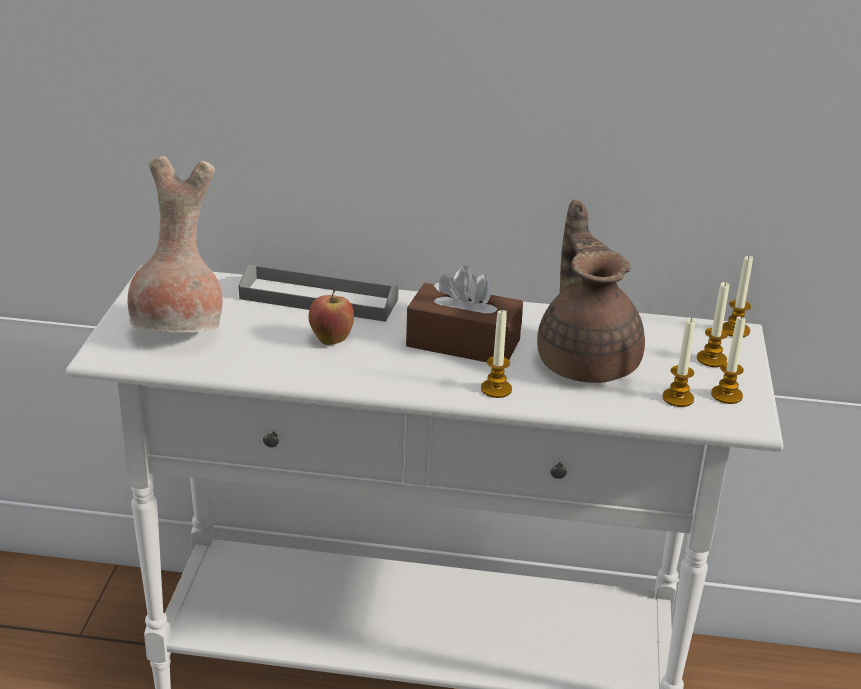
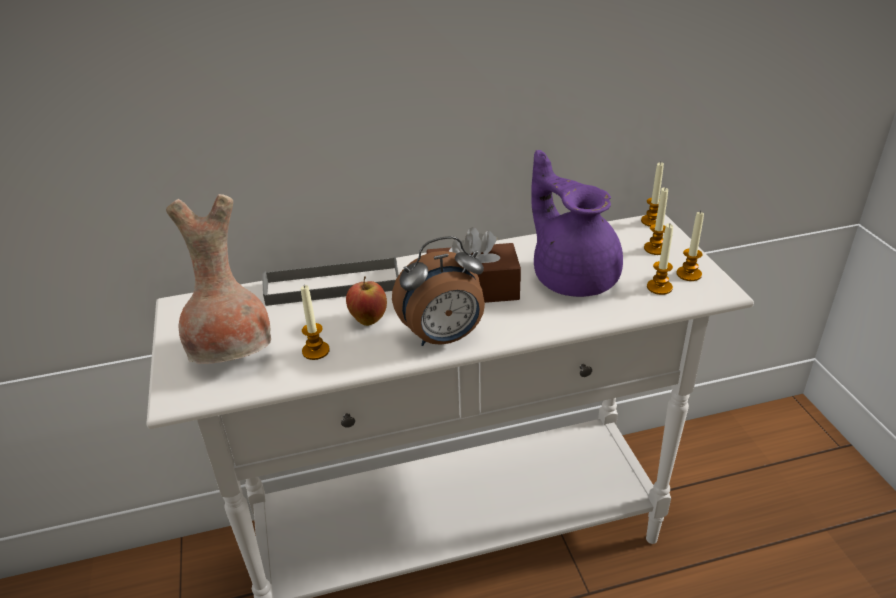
camera: 20 degrees left, 5 degrees up
candle [481,308,512,398] -> candle moved to [301,285,330,360]
brown teapot [537,200,645,383] -> purple teapot [531,150,623,297]
none -> alarm clock [392,236,485,346]

